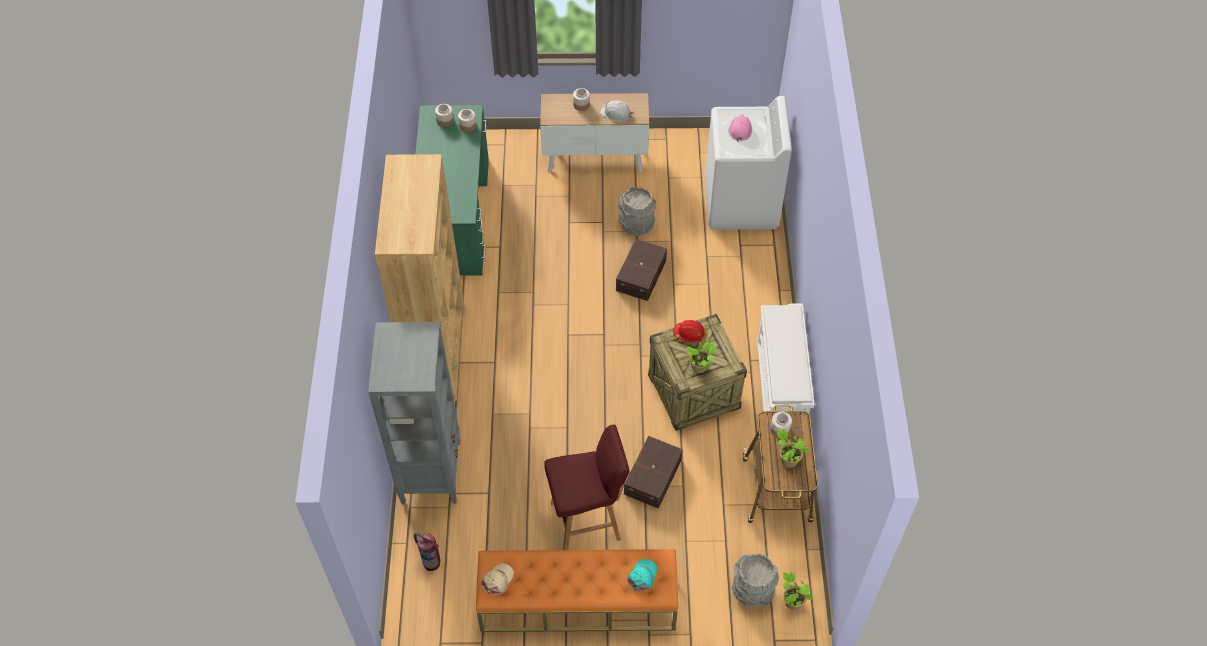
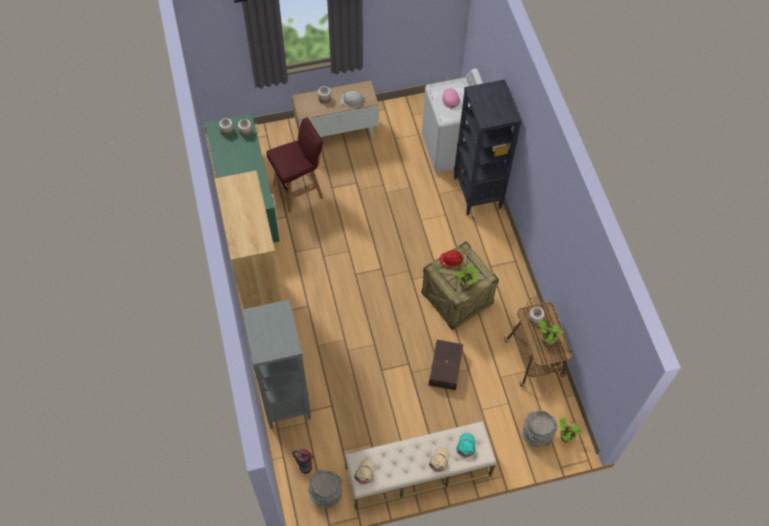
camera: 15 degrees left, 5 degrees up
orange bench [476,549,678,632] -> beige bench [345,421,496,510]
red stool [544,425,630,550] -> red stool moved to [266,118,323,213]
brown storage box [616,239,667,301] -> none
grey bucket [618,187,656,236] -> grey bucket moved to [308,470,343,509]
white shoe rack [756,303,815,435] -> none
none -> beige cap [429,448,450,472]
none -> black bookcase [454,79,522,215]

